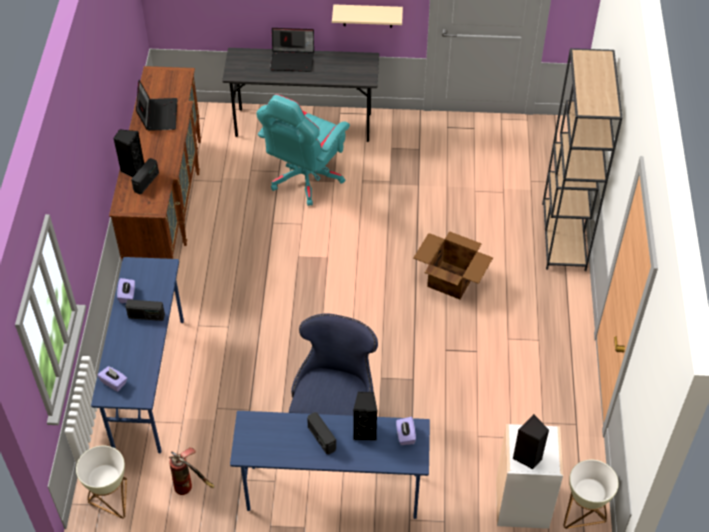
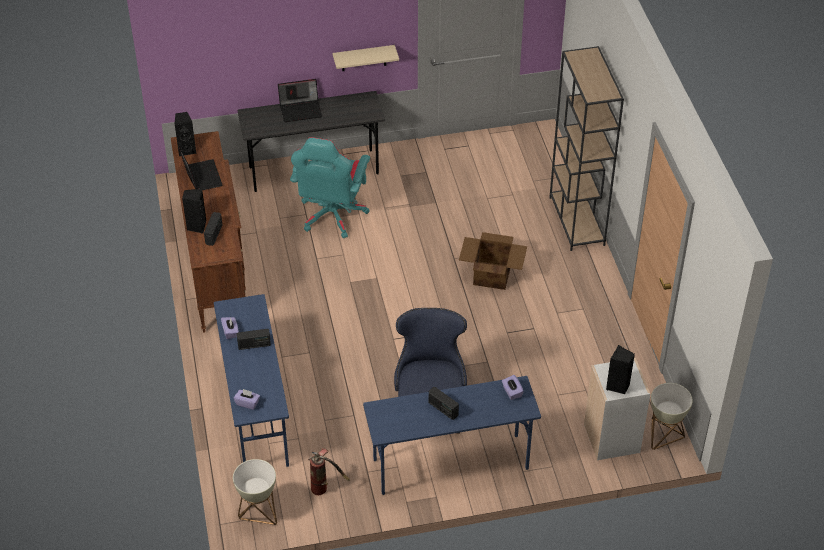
camera: 15 degrees left, 5 degrees down
black speaker [353,392,377,441] -> black speaker moved to [174,112,196,156]

